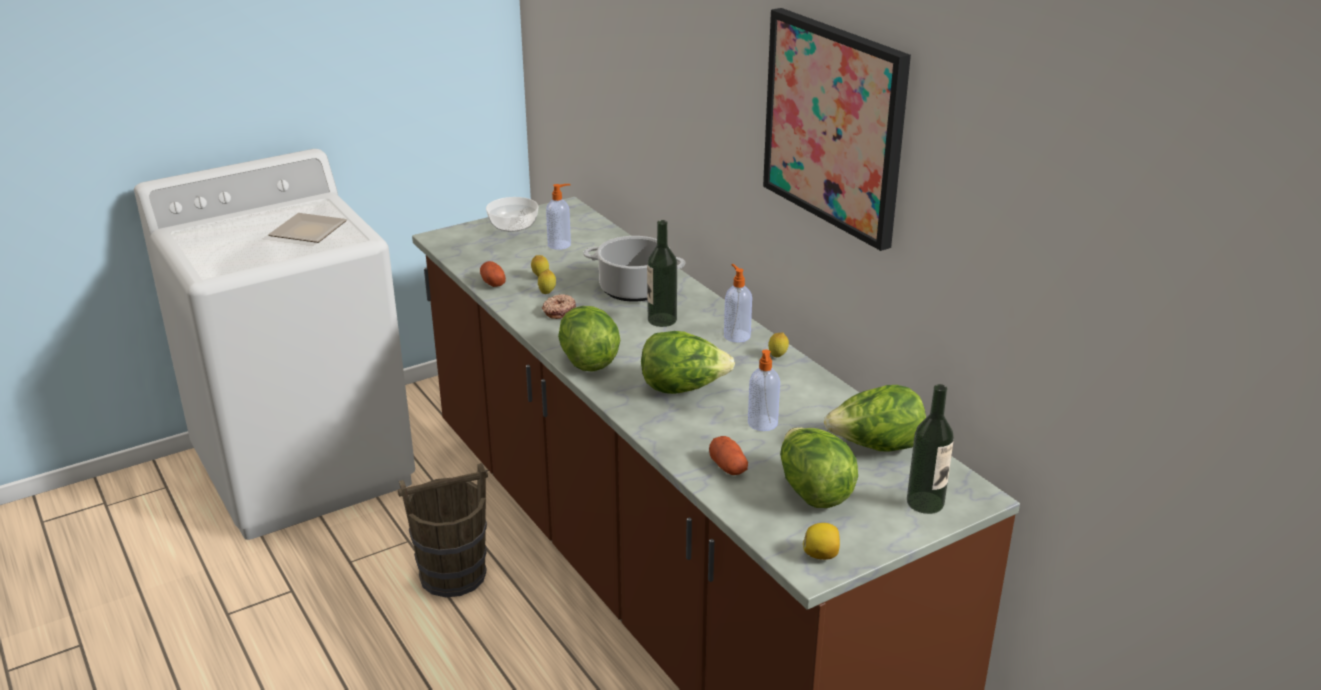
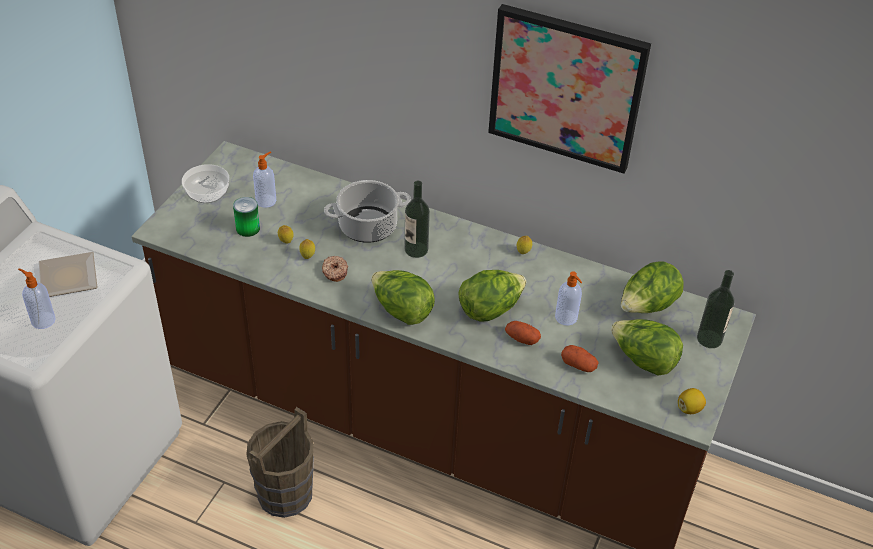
camera: 35 degrees left, 15 degrees up
potato [480,261,506,287] -> potato moved to [505,321,541,345]
soap dispenser [724,264,752,343] -> soap dispenser moved to [18,268,56,329]
none -> can [233,197,260,237]

